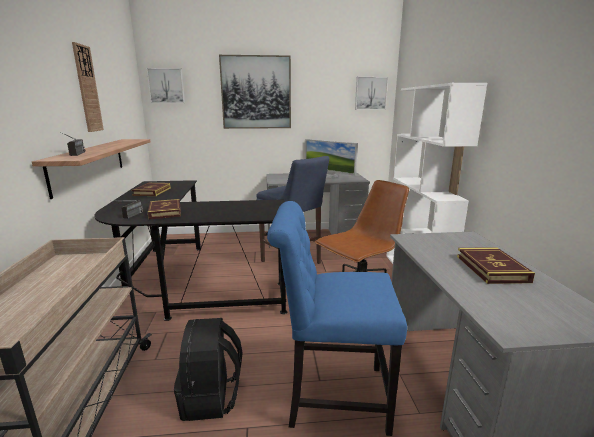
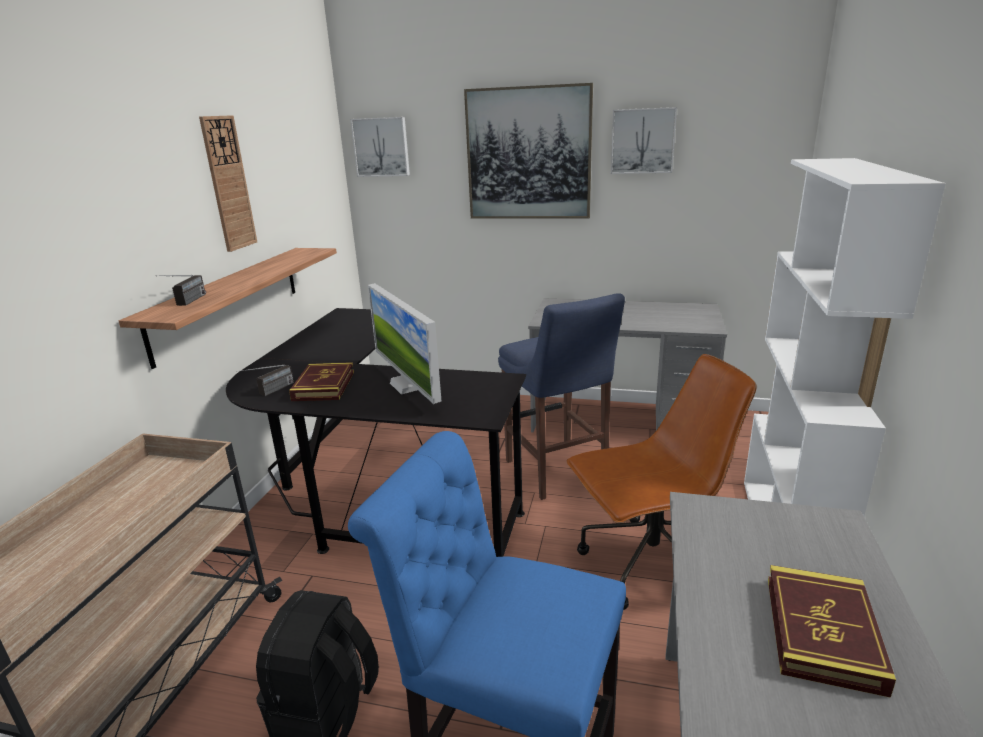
camera: 20 degrees right, 5 degrees up
book [132,183,171,196] -> none
monitor [305,139,358,178] -> monitor moved to [368,283,441,404]
picture [355,77,388,110] -> picture moved to [611,107,677,174]

